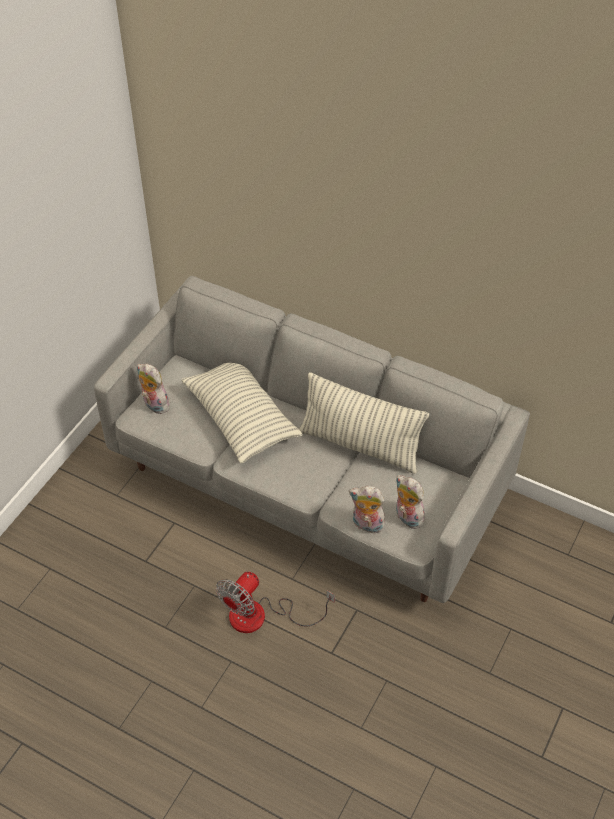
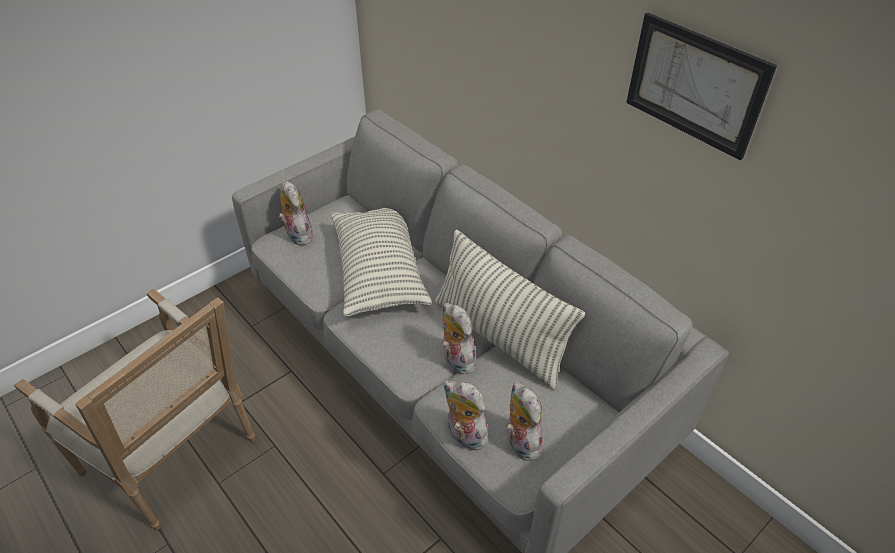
camera: 20 degrees right, 5 degrees down
fan [216,571,335,633] -> none
none -> armchair [14,289,255,530]
none -> plush toy [442,303,476,374]
none -> picture [626,12,777,160]

